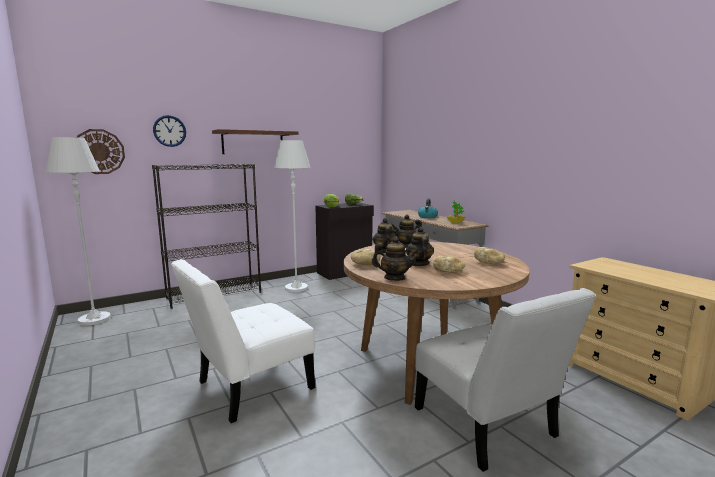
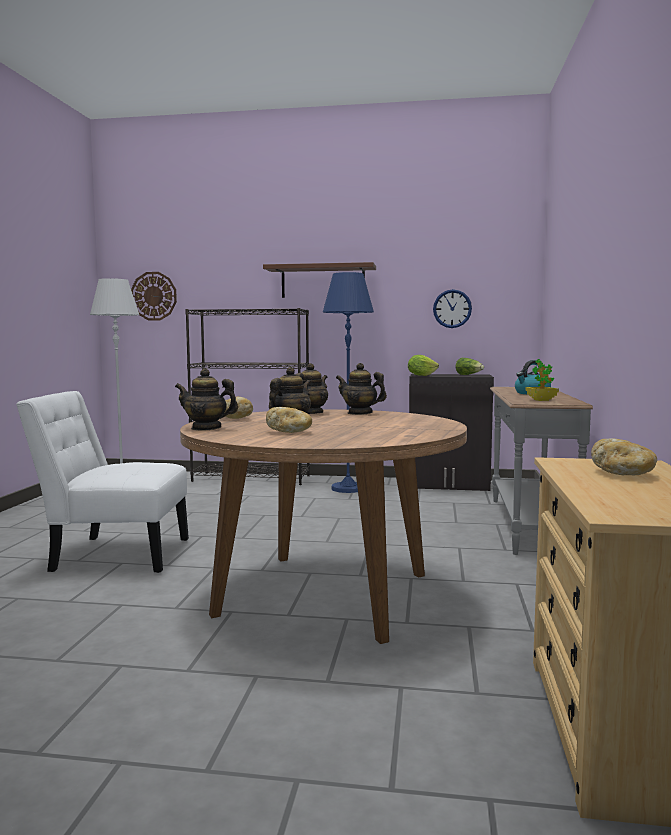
camera: 40 degrees right, 5 degrees down
wall clock [153,115,186,147] -> wall clock moved to [433,289,472,328]
white floor lamp [274,140,311,292] -> blue floor lamp [323,272,374,493]
teapot [372,237,419,281] -> teapot turned 135 degrees clockwise [175,368,238,430]
white chair [415,288,596,472] -> none
bread [474,247,505,264] -> bread moved to [591,439,657,475]

